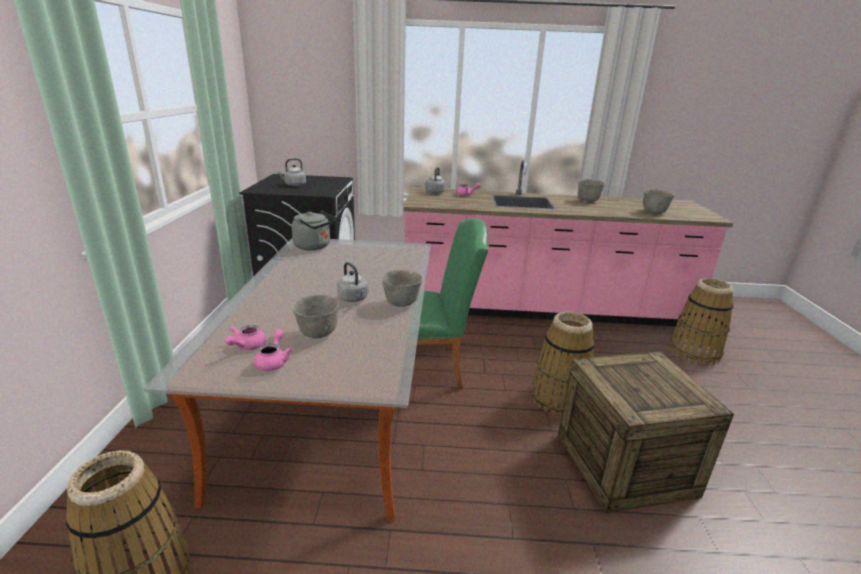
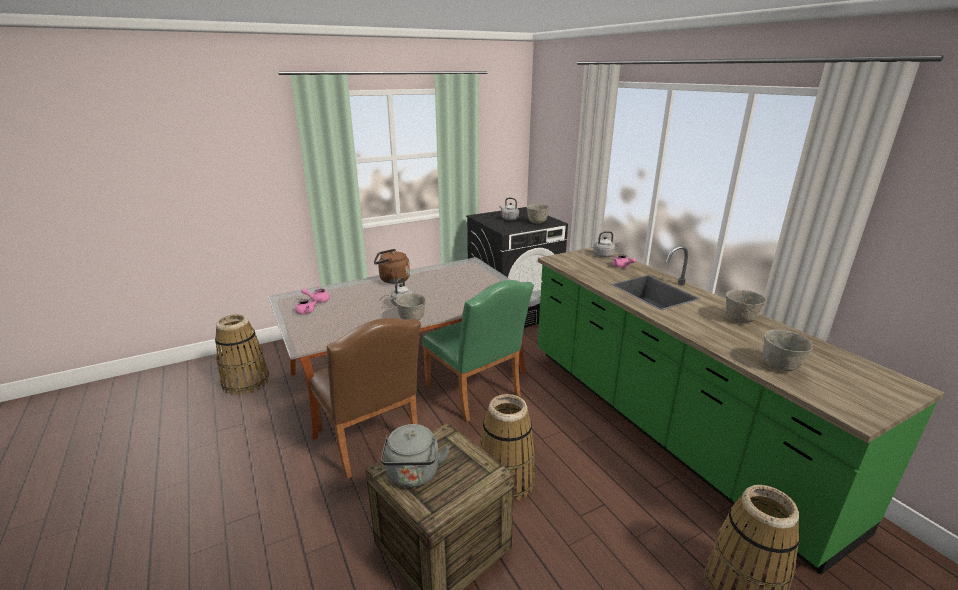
camera: 60 degrees right, 0 degrees up
grey kettle [291,211,337,250] -> grey kettle moved to [381,424,450,488]
grey bowl [292,295,339,338] -> grey bowl moved to [526,204,550,224]
pink counter [404,160,733,327] -> green counter [538,246,944,575]
none -> brown chair [309,318,421,479]
none -> brown kettle [374,249,410,284]

